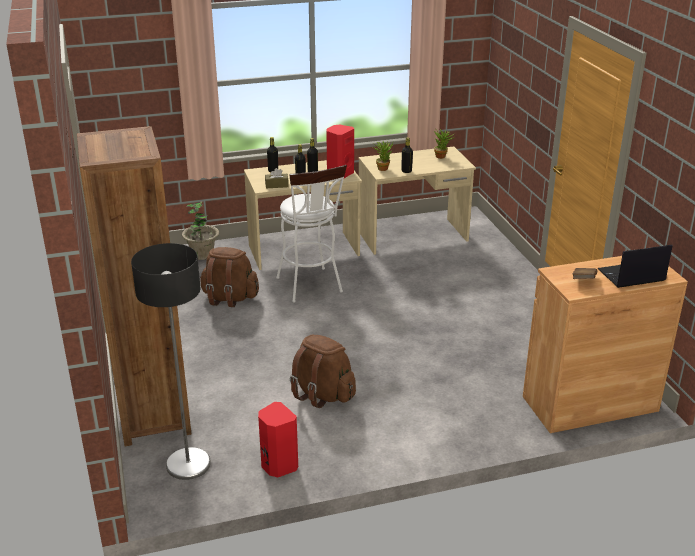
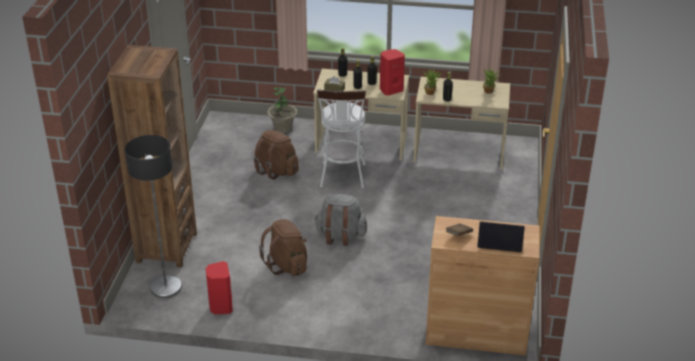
camera: 25 degrees right, 5 degrees up
none -> grey backpack [314,194,367,246]

